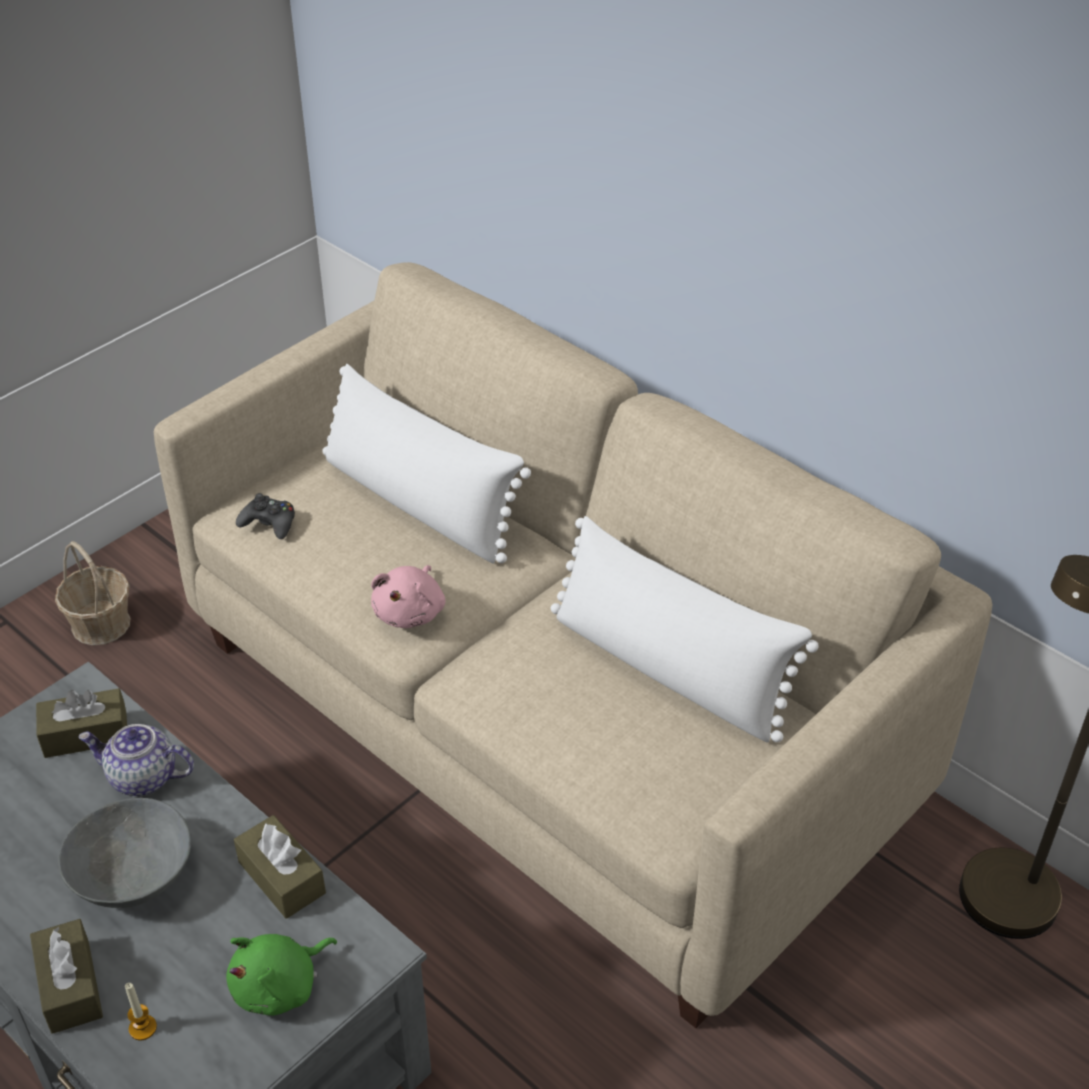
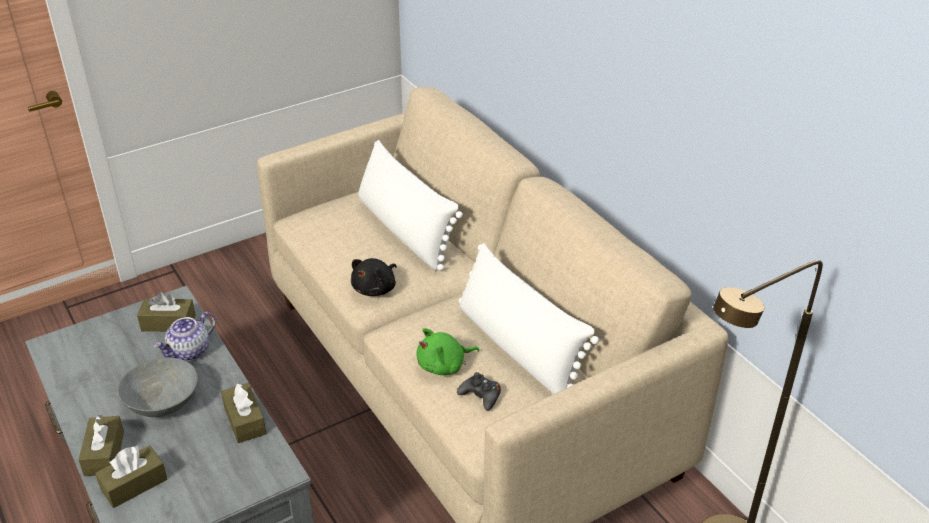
camera: 15 degrees right, 5 degrees down
basket [55,541,130,645] -> none
teapot [78,724,194,796] -> teapot turned 75 degrees counterclockwise [154,312,216,361]
candle [125,983,157,1040] -> brown tissue box [95,445,167,508]
green plush toy [226,934,337,1016] -> green plush toy moved to [417,328,479,375]
black game controller [236,493,295,539] -> black game controller moved to [457,372,501,411]
pink plush toy [371,565,445,628] -> black plush toy [351,258,397,296]

